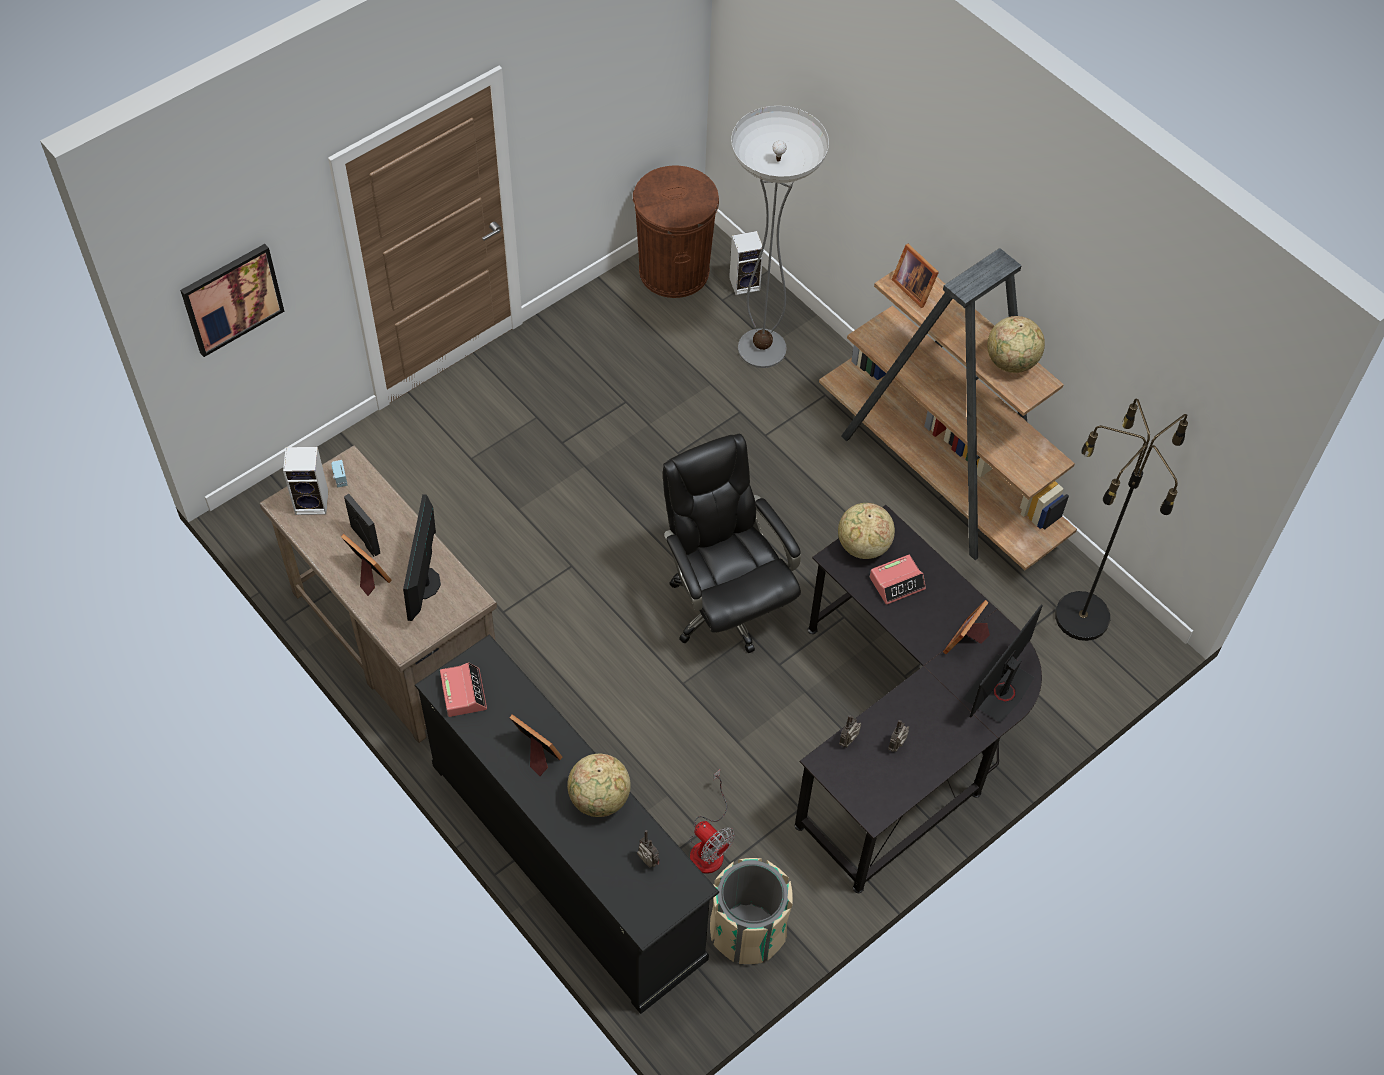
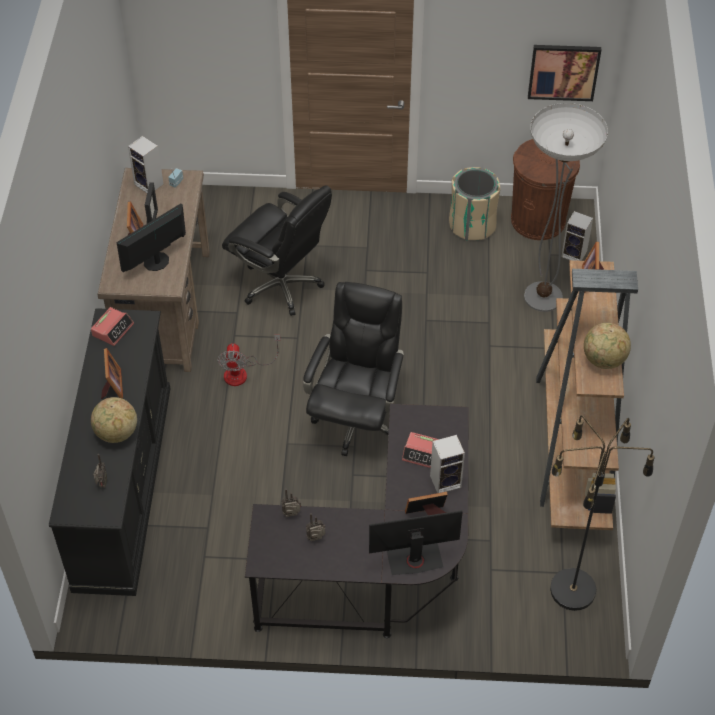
camera: 45 degrees right, 5 degrees down
picture [180,244,284,357] -> picture moved to [528,45,601,101]
fan [689,770,735,874] -> fan moved to [217,335,281,386]
beige trash can [710,858,793,964] -> beige trash can moved to [449,167,500,241]
globe [838,503,895,559] -> none
none -> black office chair [222,185,332,316]
none -> speaker [430,435,465,493]

